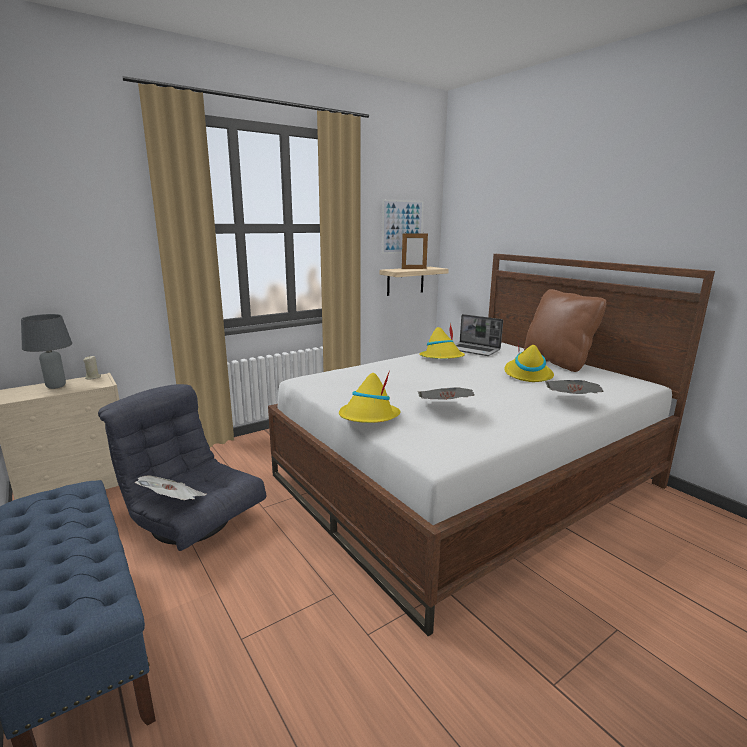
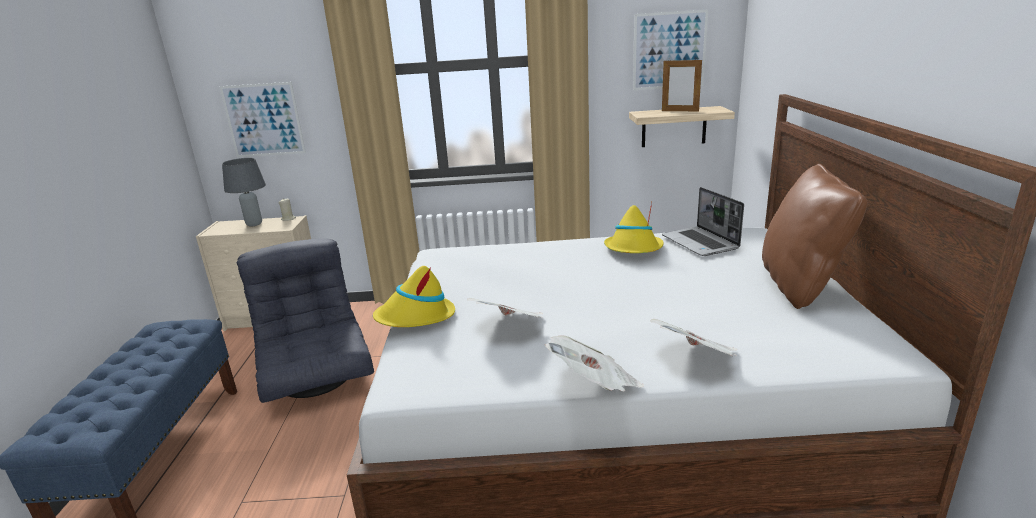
camera: 35 degrees right, 5 degrees up
newspaper [134,475,207,500] -> newspaper moved to [544,335,644,392]
yellow hat [504,343,554,382] -> none
none -> picture [219,82,306,157]

